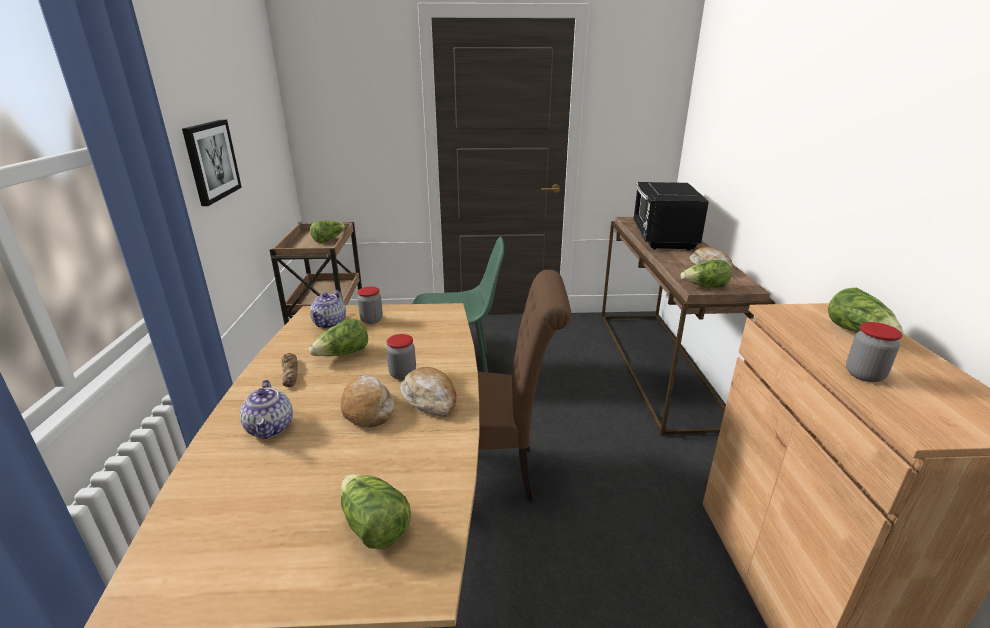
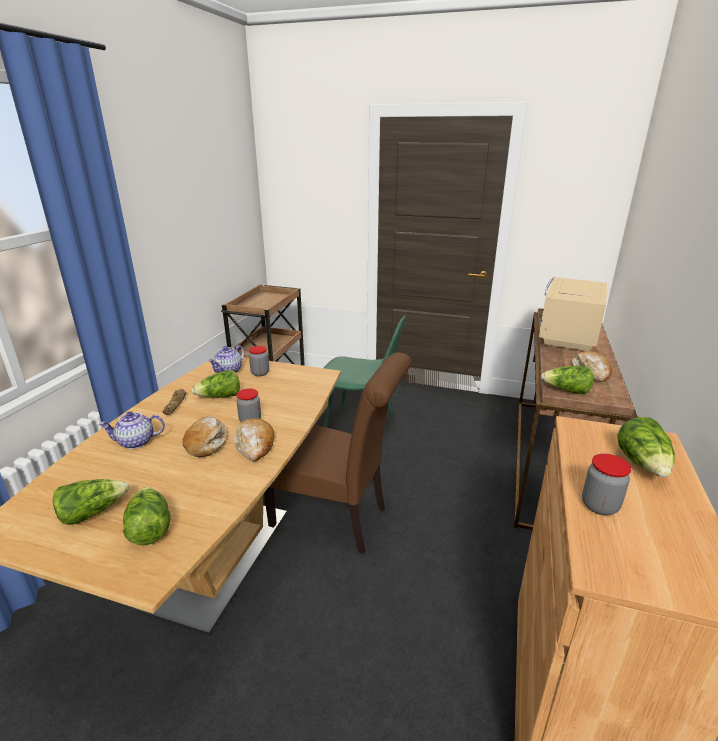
camera: 20 degrees right, 0 degrees up
picture [182,119,242,206] -> none
teapot [240,380,293,439] -> teapot turned 75 degrees clockwise [99,411,165,449]
lettuce [310,221,346,243] -> lettuce moved to [53,479,129,525]
black microwave [633,182,709,250] -> beige microwave [539,277,607,351]

